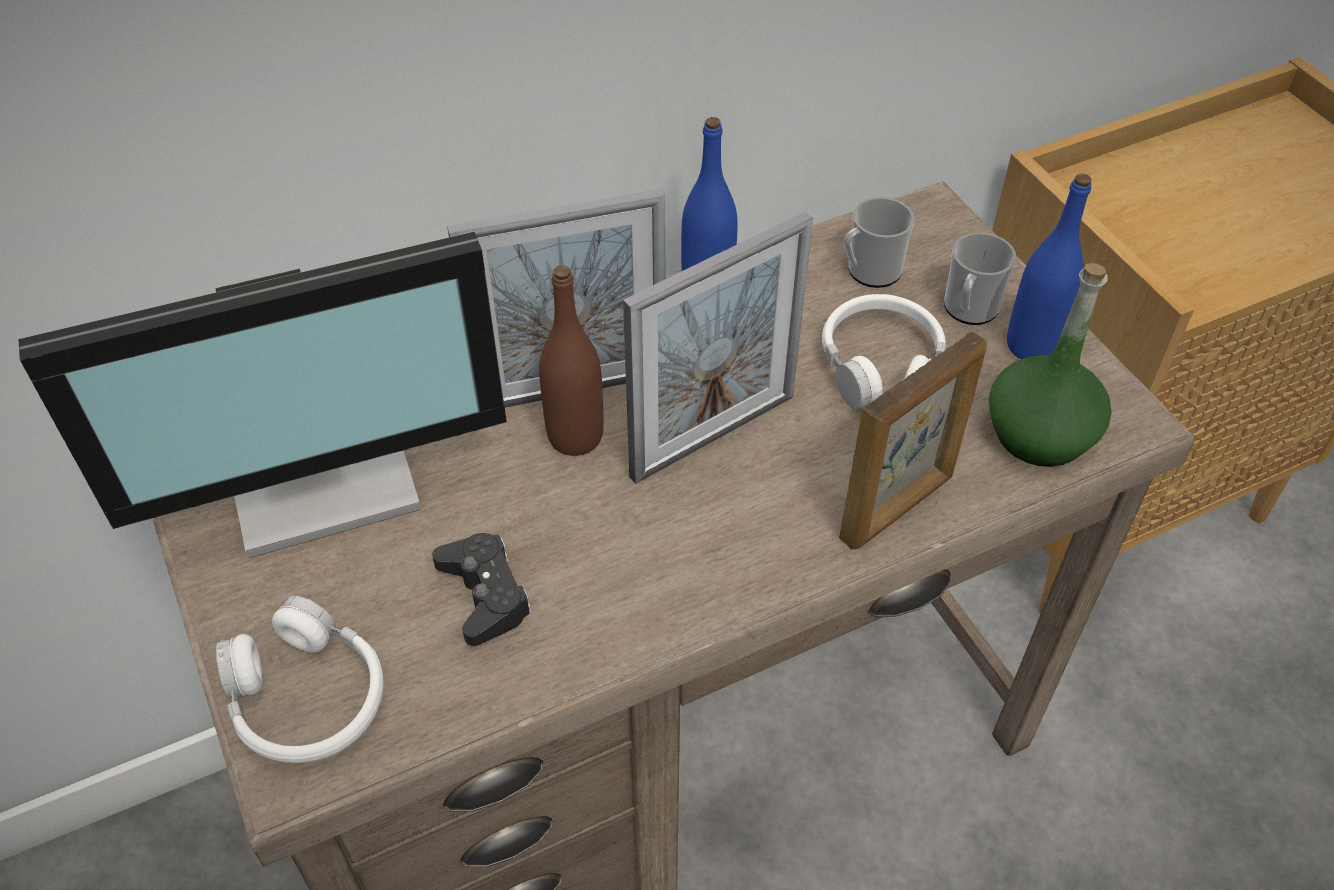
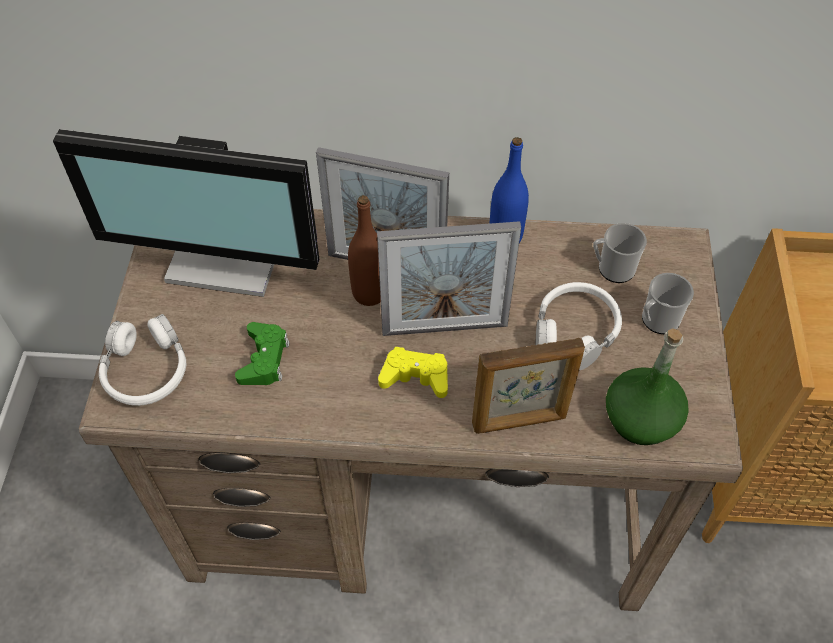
camera: 30 degrees right, 5 degrees up
black game controller [432,533,533,646] -> green game controller [235,322,290,385]
blue bottle [1007,174,1091,359] -> none
none -> yellow game controller [378,347,448,398]

